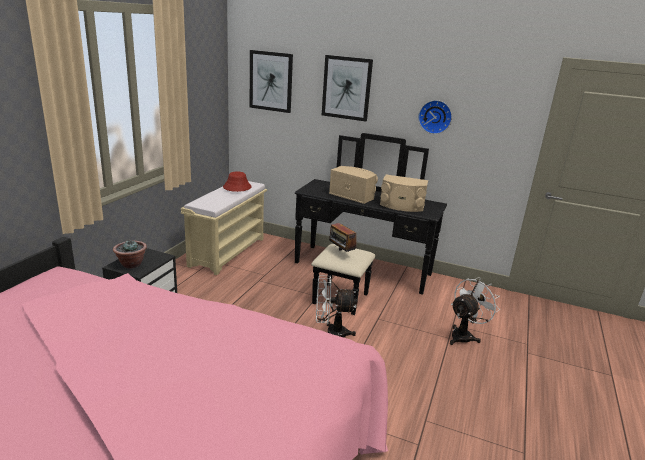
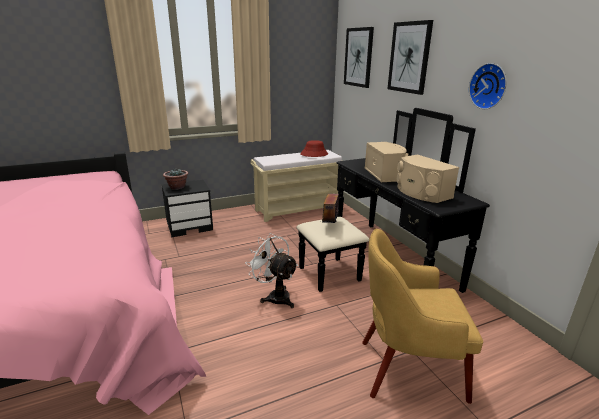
camera: 45 degrees right, 0 degrees up
white fan [450,277,500,345] -> yellow armchair [362,228,483,404]

